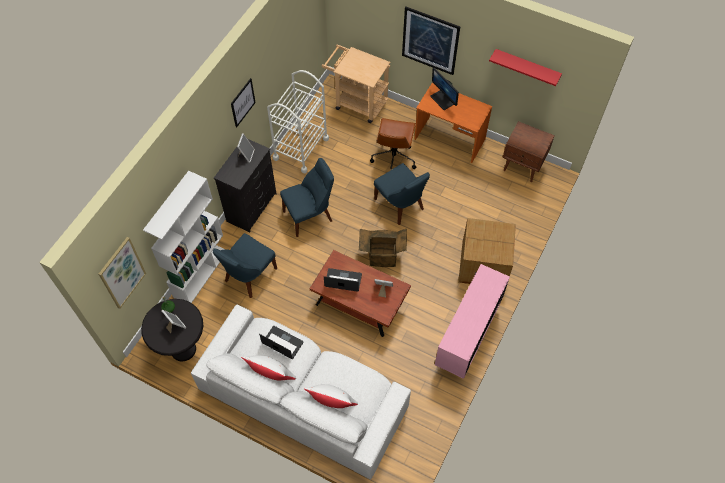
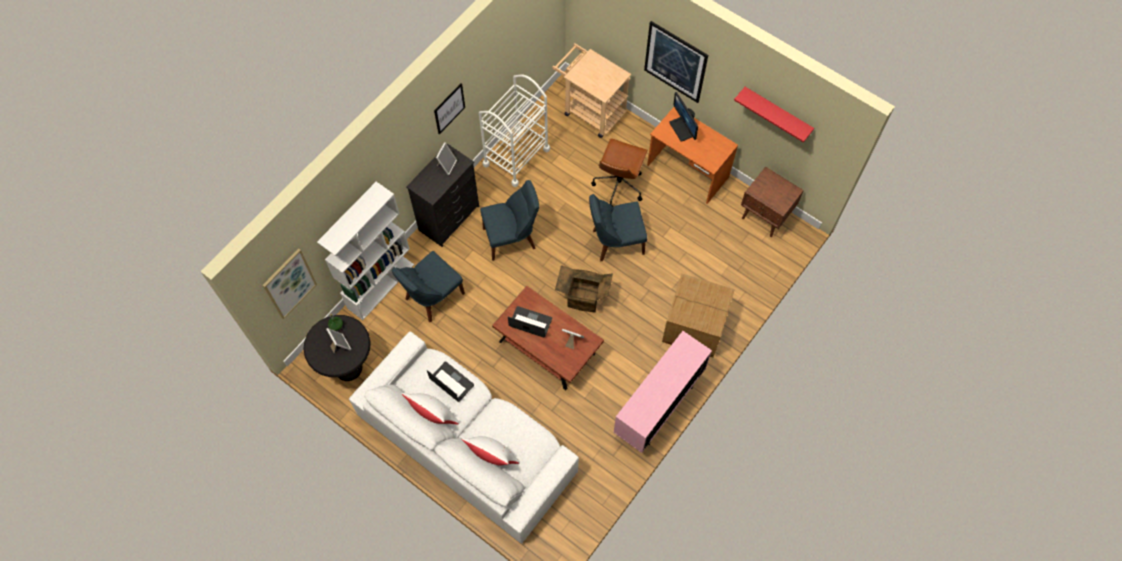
camera: 10 degrees right, 5 degrees up
blue chair [374,163,430,225] -> blue chair turned 105 degrees clockwise [589,194,647,261]

